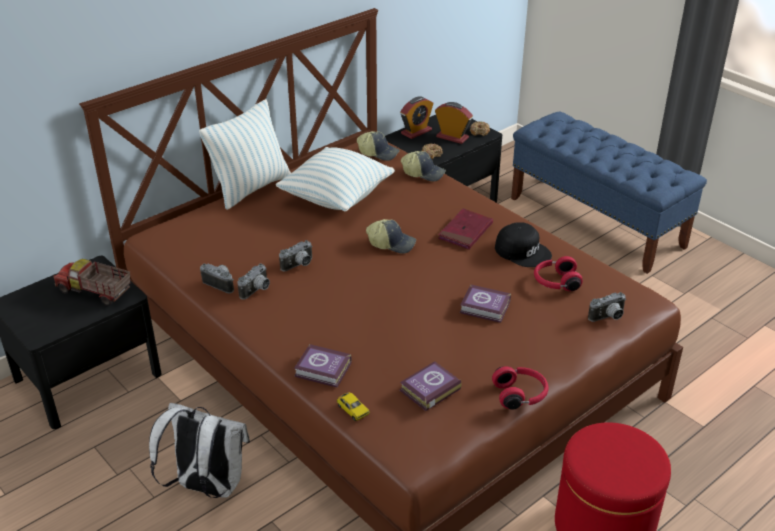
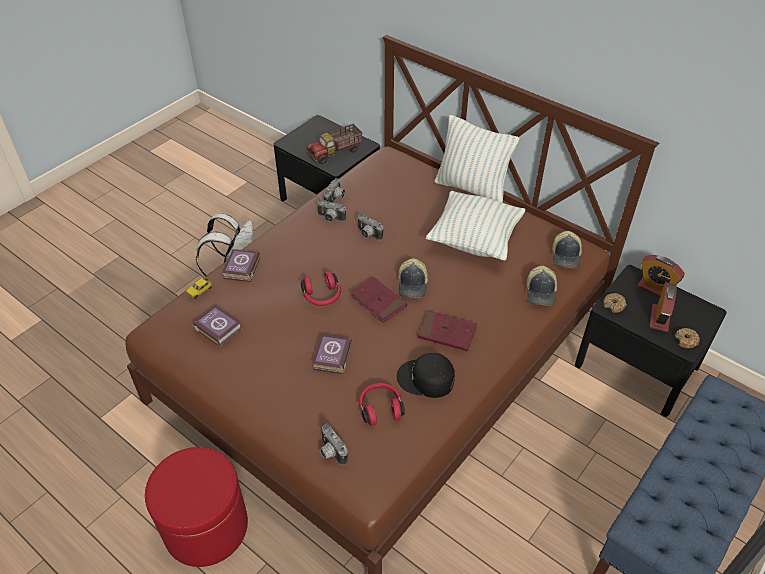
camera: 80 degrees right, 10 degrees up
toy truck [53,259,131,306] -> toy truck turned 135 degrees counterclockwise [307,124,363,164]
red headphones [492,366,549,410] -> red headphones moved to [301,271,341,306]
black cap [495,222,552,267] -> black cap turned 75 degrees clockwise [397,353,455,398]
none -> red book [350,277,407,323]

